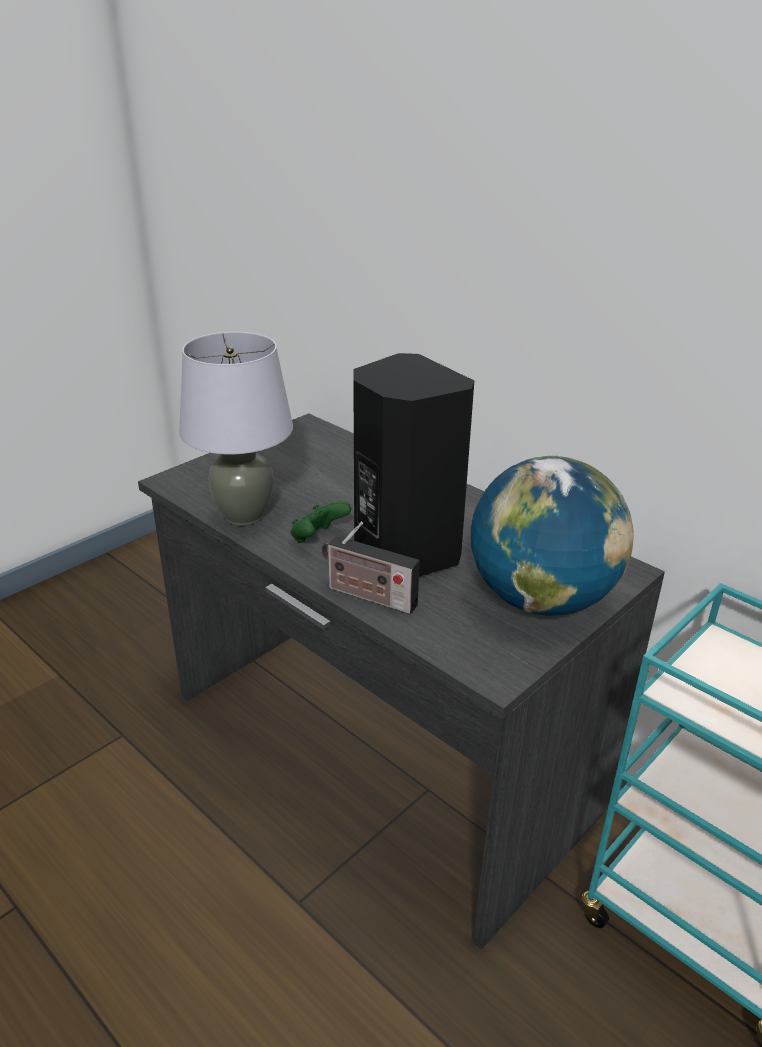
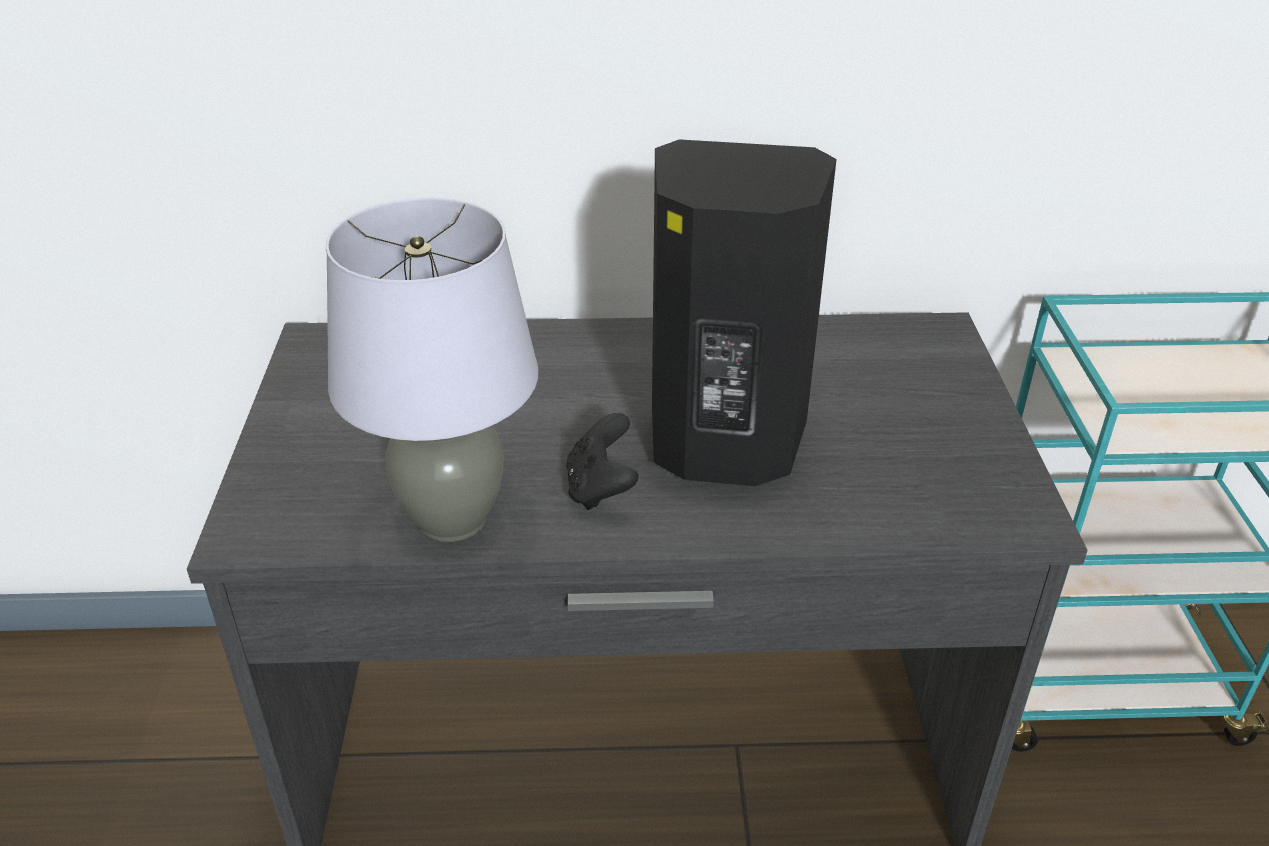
camera: 45 degrees left, 5 degrees up
green game controller [291,501,351,543] -> black game controller [566,413,639,510]
radio [322,522,420,614] -> none
globe [471,456,634,616] -> none

